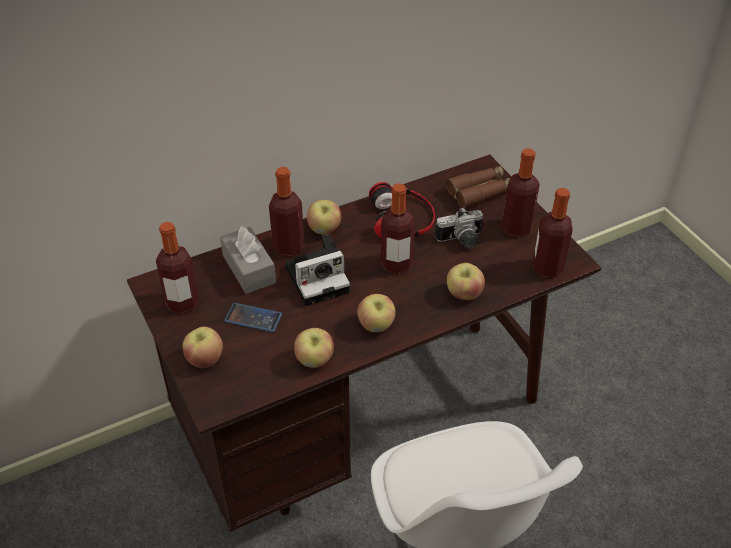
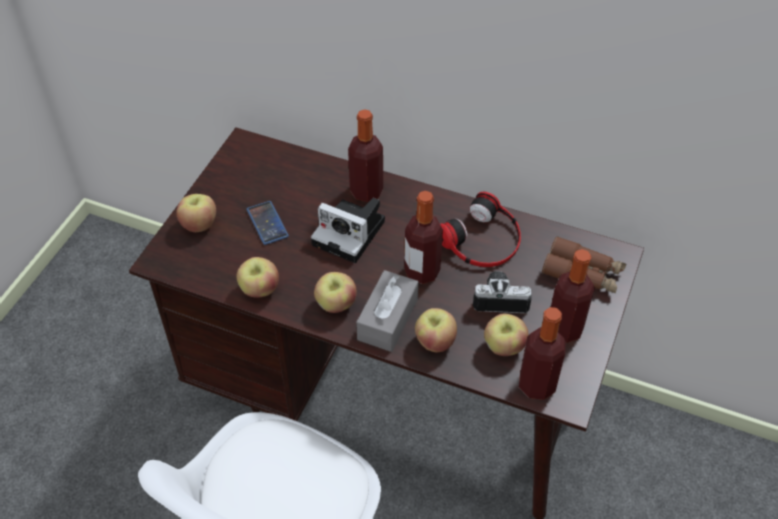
camera: 50 degrees right, 5 degrees up
bottle [156,222,199,313] -> none
grey tissue box [220,226,276,294] -> grey tissue box moved to [356,270,419,352]
apple [307,200,341,235] -> apple moved to [484,314,528,356]
camera [435,207,483,249] -> camera turned 150 degrees clockwise [473,271,532,313]

